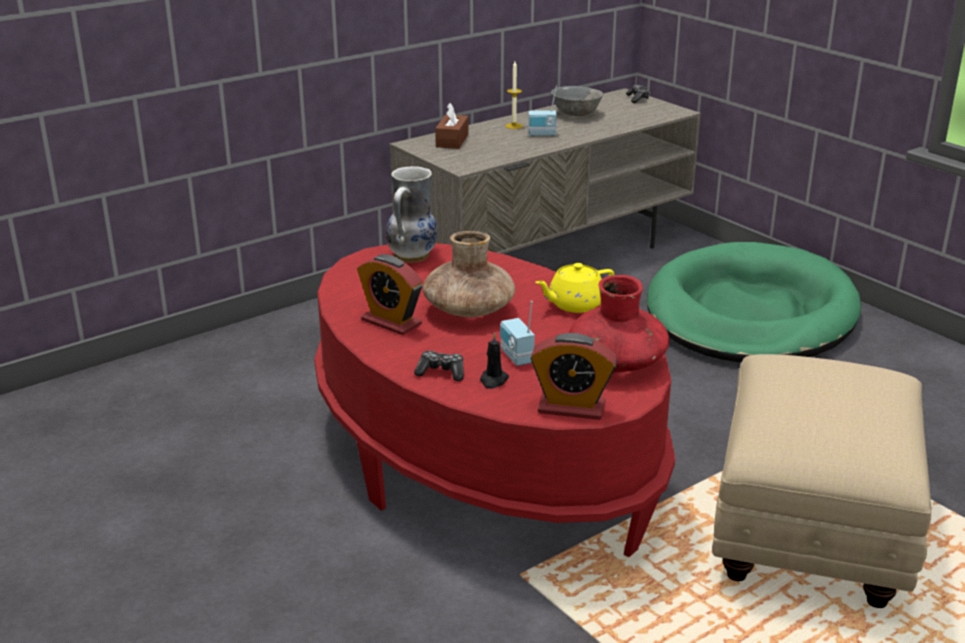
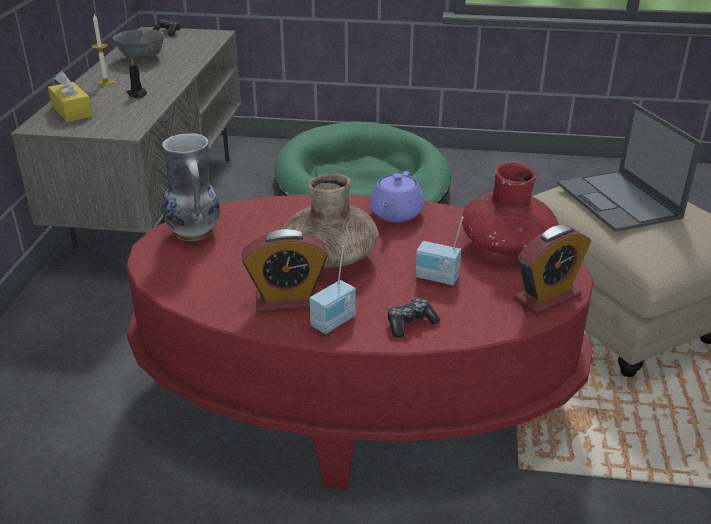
camera: 45 degrees left, 5 degrees up
brown tissue box [435,103,469,149] -> yellow tissue box [48,71,93,122]
black candle [480,332,509,389] -> black candle moved to [127,58,147,98]
radio [528,86,557,136] -> radio moved to [310,246,356,334]
yellow teapot [535,263,614,313] -> purple teapot [369,171,424,222]
none -> laptop [557,102,702,232]

